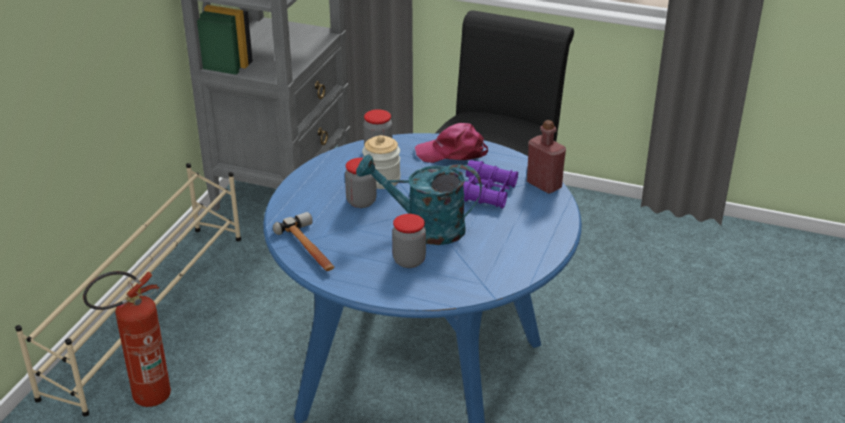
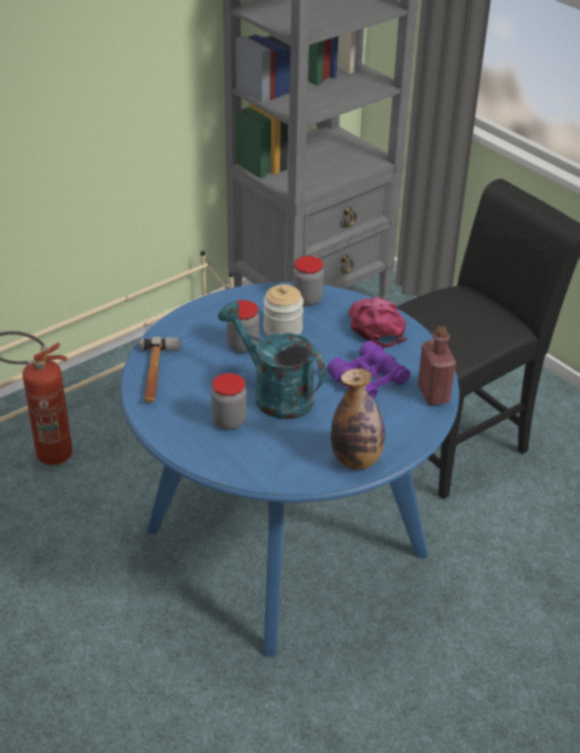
camera: 30 degrees right, 5 degrees up
pink cap [415,123,488,163] -> pink cap turned 45 degrees clockwise [348,297,407,348]
none -> bottle [331,368,385,470]

